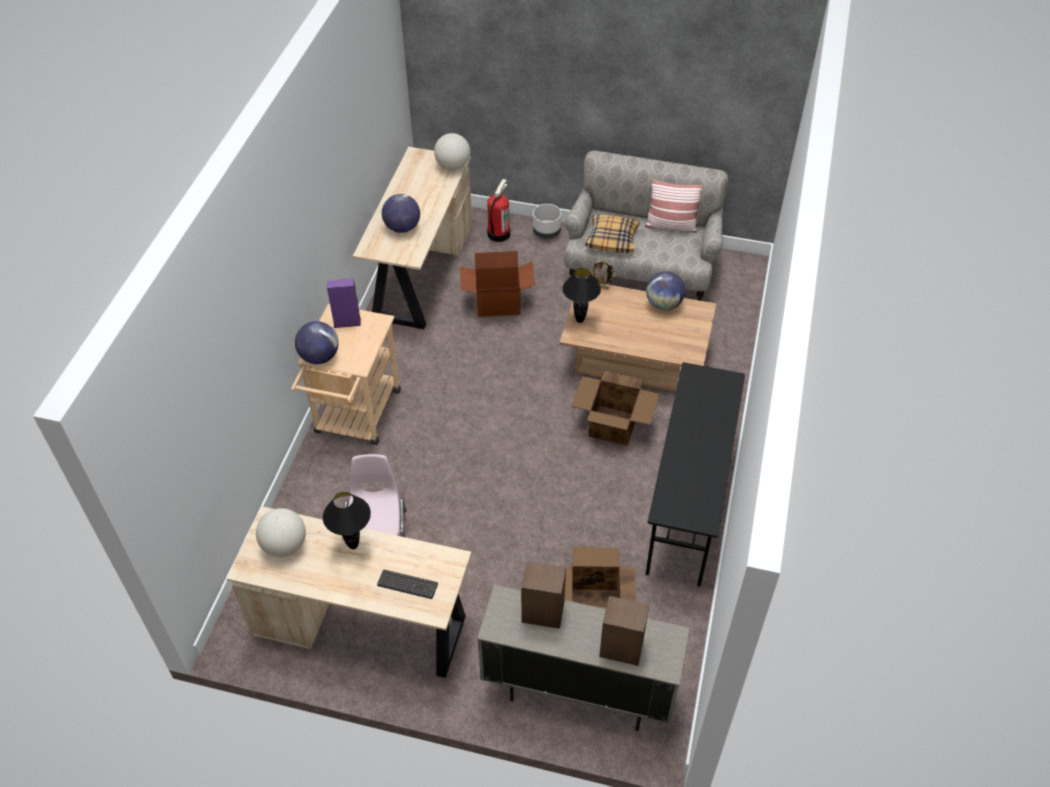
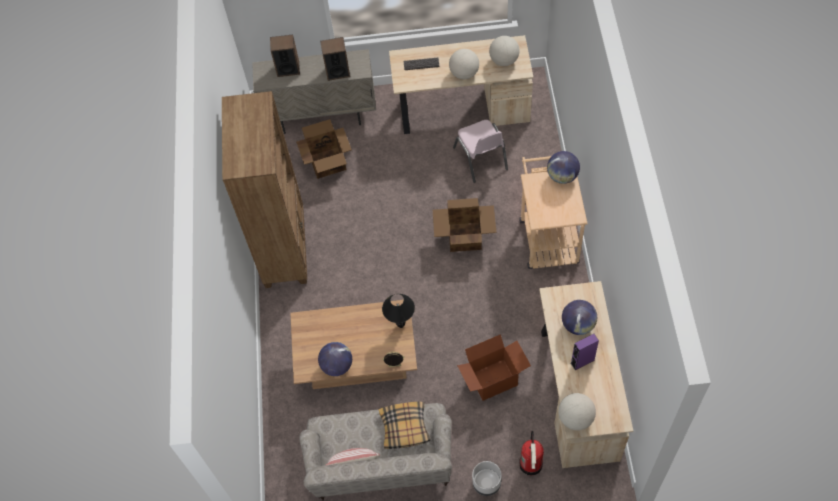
camera: 165 degrees right, 10 degrees up
black table lamp [323,492,371,549] -> globe [449,49,479,79]
purple speaker [327,279,361,328] -> purple speaker moved to [571,334,599,370]
cardboard box [571,371,660,446] -> cardboard box moved to [433,198,497,252]
black desk [645,362,745,586] -> brown bookcase [222,91,307,288]

